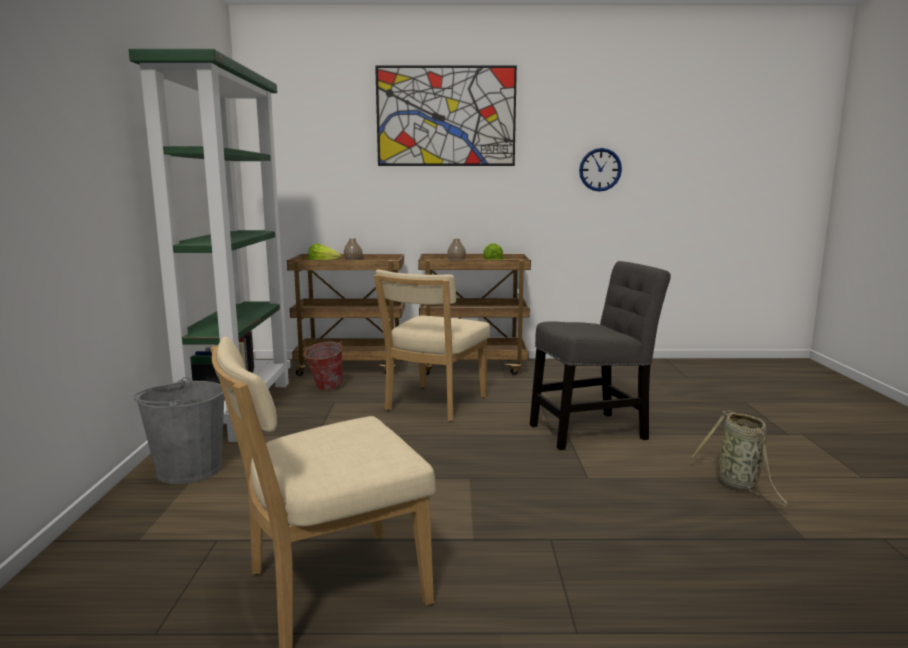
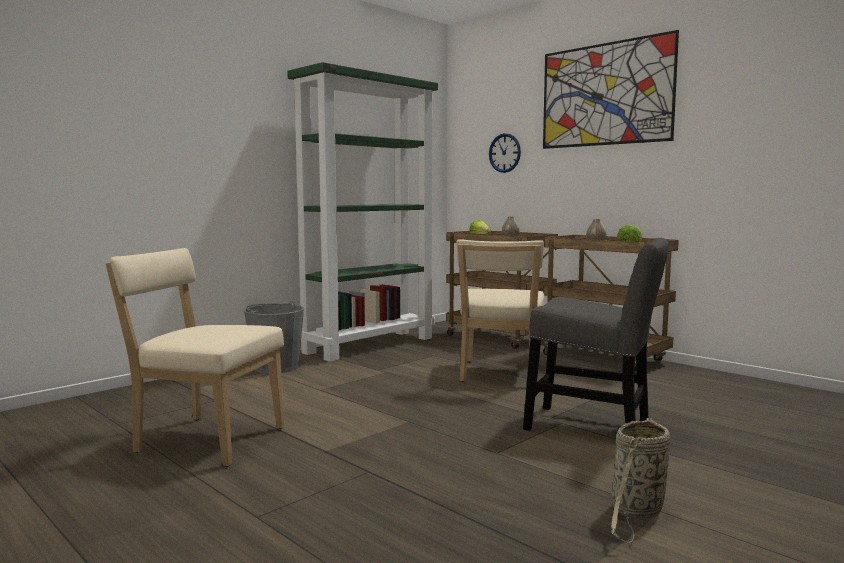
camera: 45 degrees right, 5 degrees down
bucket [302,341,343,390] -> none
beige chair [374,270,490,422] -> beige chair turned 60 degrees counterclockwise [456,239,544,382]
wall clock [579,148,622,192] -> wall clock moved to [489,133,521,173]

